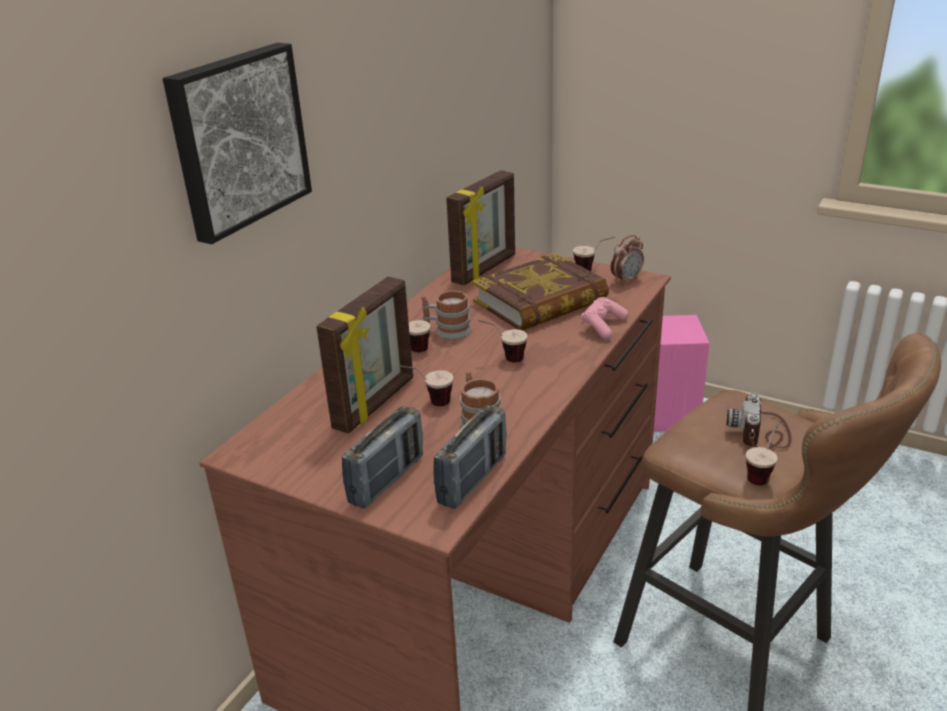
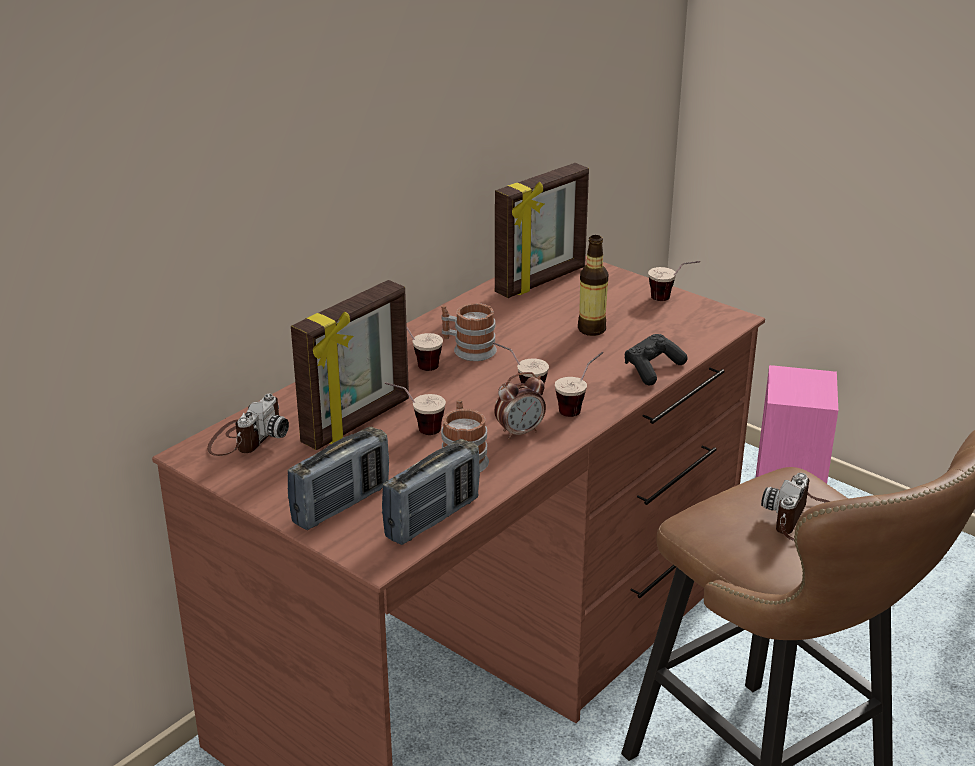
camera: 10 degrees right, 0 degrees up
picture [163,43,312,244] -> none
book [472,253,609,330] -> bottle [578,235,608,336]
pink game controller [581,297,629,340] -> black game controller [625,334,687,386]
alarm clock [611,235,644,285] -> alarm clock moved to [494,372,546,439]
cup [746,420,781,486] -> cup moved to [555,352,603,417]
none -> camera [207,394,289,456]

